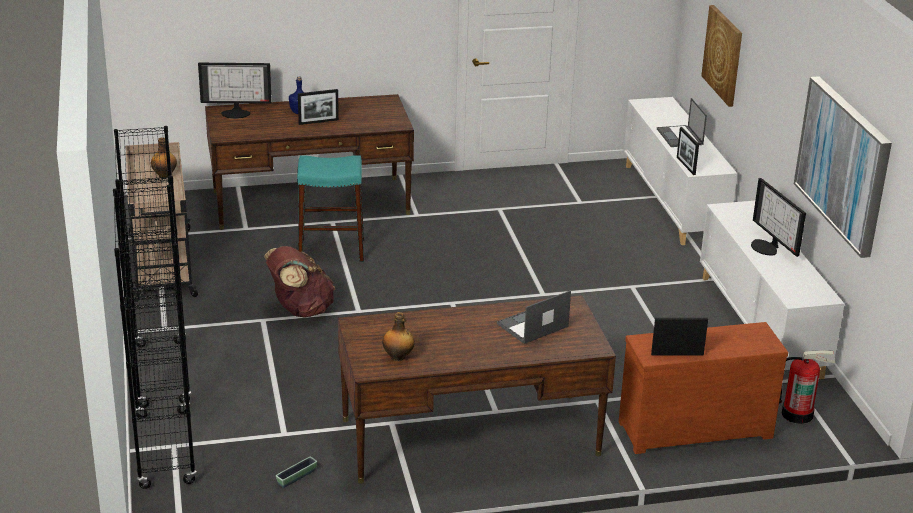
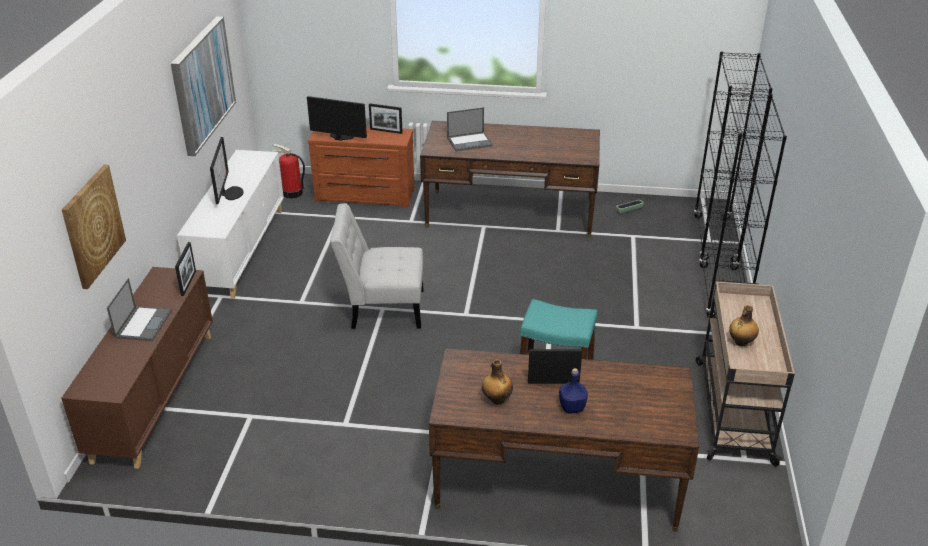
camera: 160 degrees left, 5 degrees up
monitor [198,63,272,119] -> monitor moved to [307,96,367,141]
brown backpack [264,246,335,318] -> none
bottle [382,312,415,361] -> bottle moved to [482,359,513,404]
white cabinet [623,97,737,245] -> brown cabinet [61,267,213,469]
none -> white chair [330,203,424,329]

